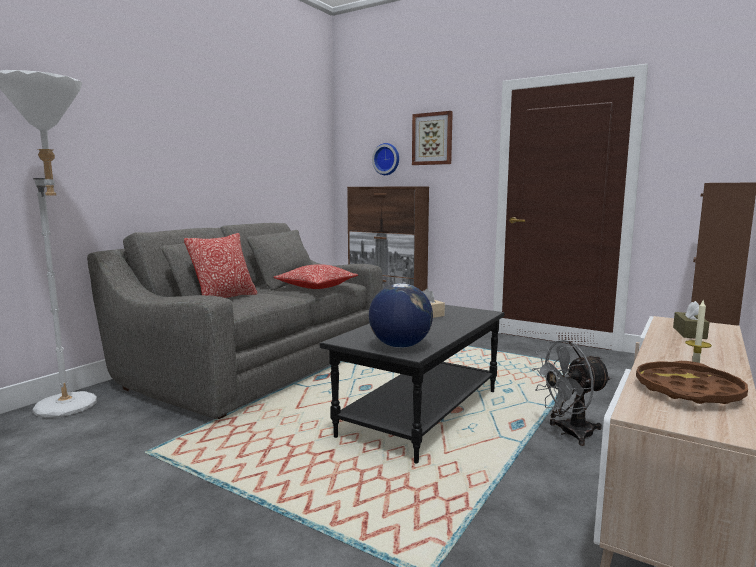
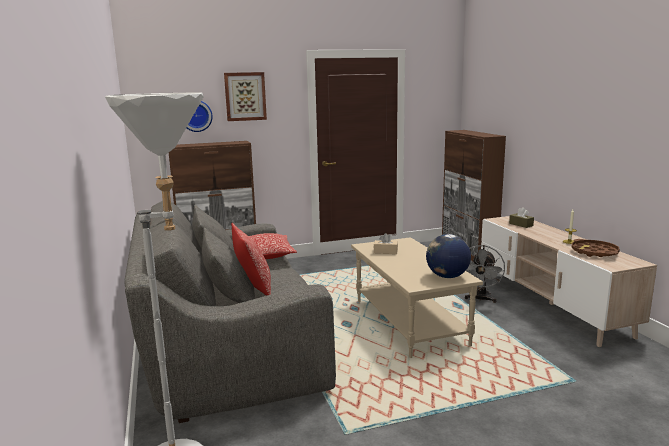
camera: 50 degrees left, 5 degrees up
black coffee table [320,305,505,464] -> beige coffee table [351,237,483,358]

